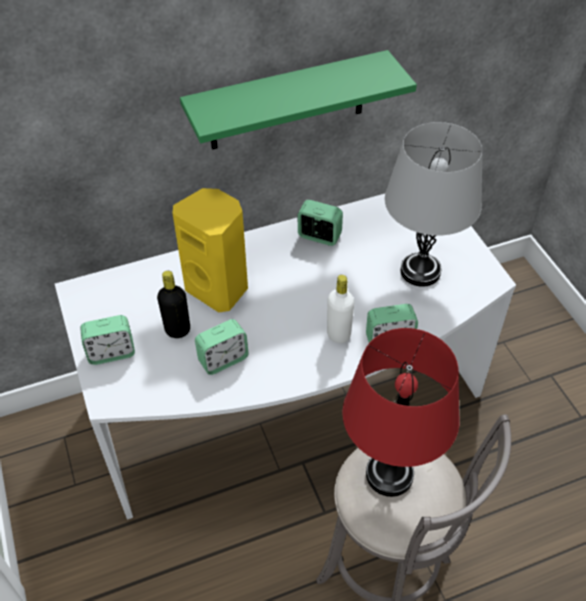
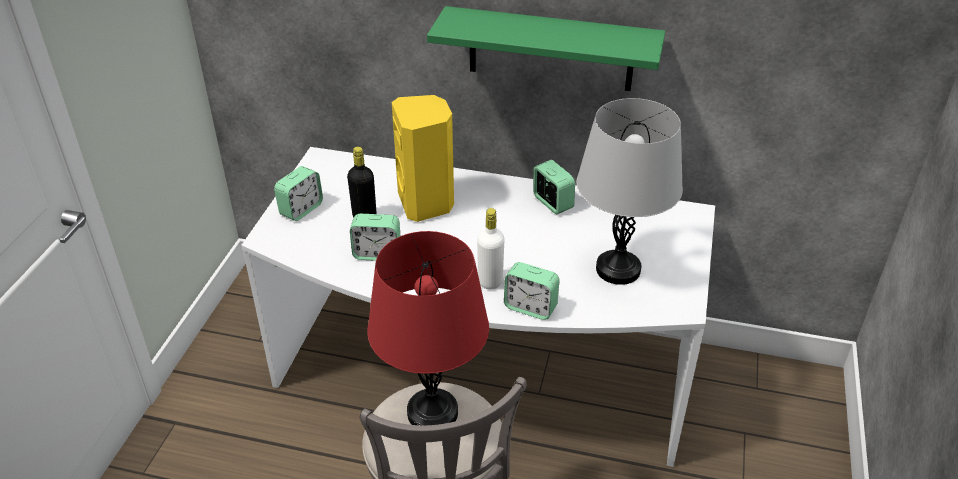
camera: 35 degrees right, 10 degrees down
alarm clock [80,315,135,365] -> alarm clock turned 75 degrees counterclockwise [274,166,323,221]

